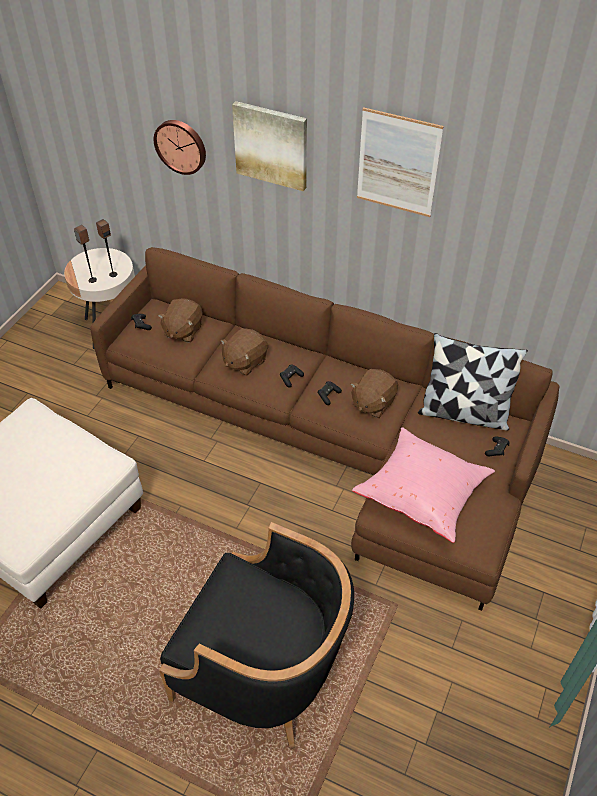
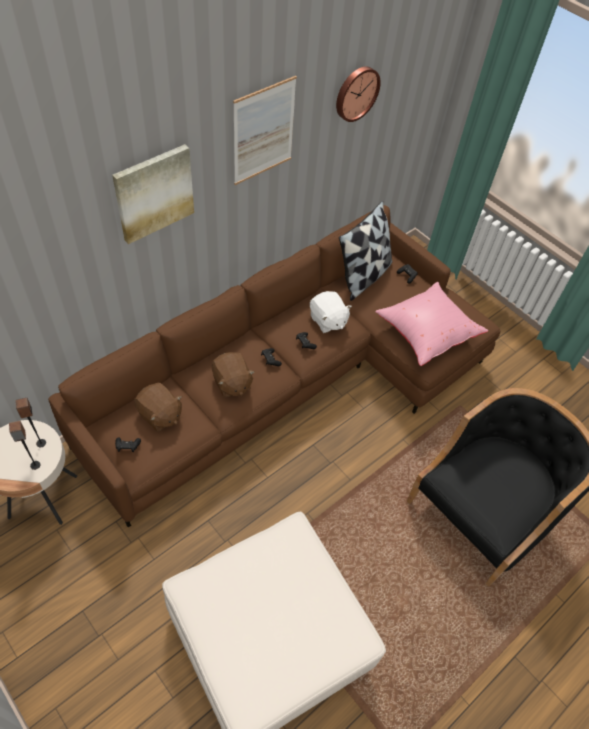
camera: 70 degrees left, 5 degrees up
wall clock [154,120,206,175] -> wall clock moved to [336,66,381,122]
brown plush toy [351,369,398,418] -> white plush toy [310,291,352,333]

